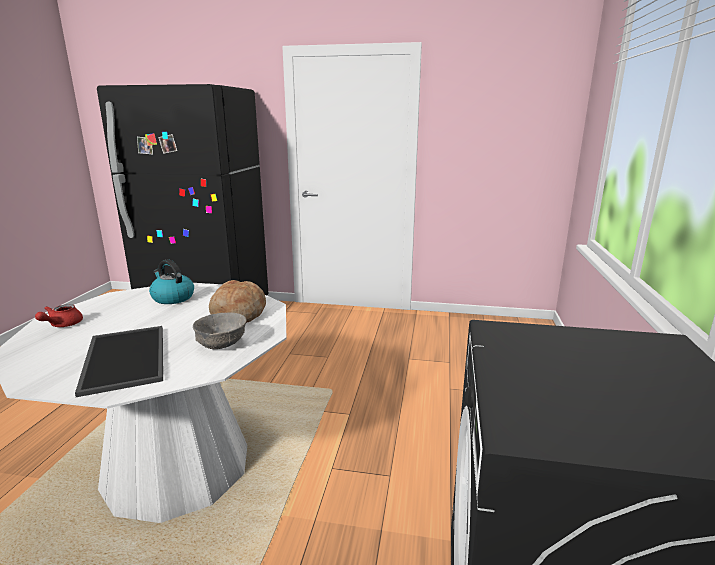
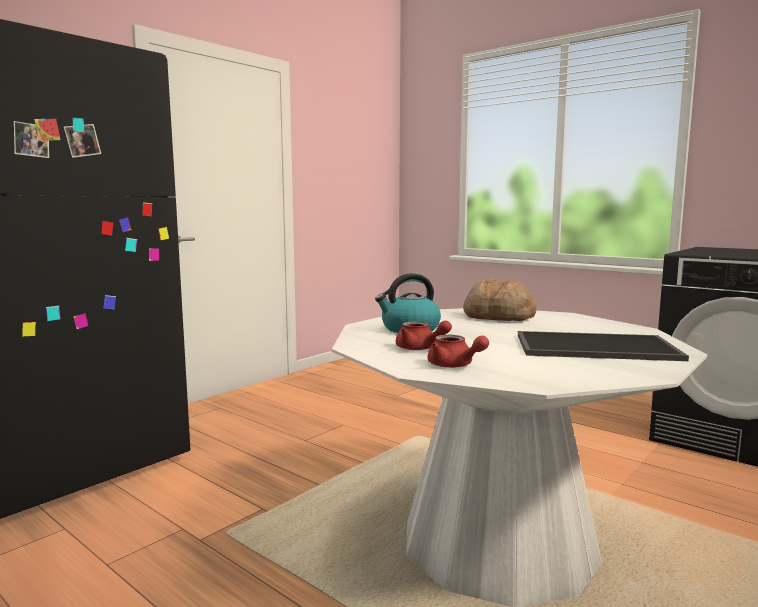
camera: 60 degrees left, 10 degrees down
grey bowl [193,312,246,349] -> none
none -> red teapot [396,320,452,350]

